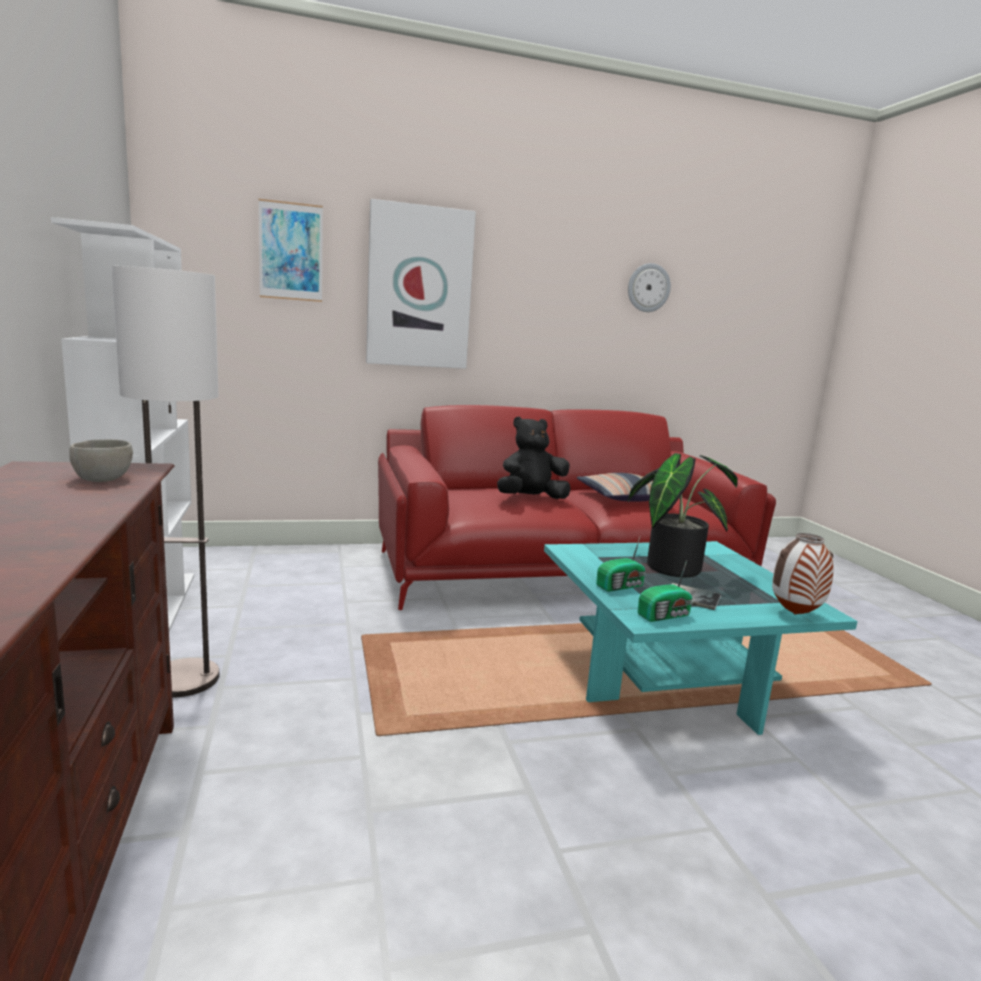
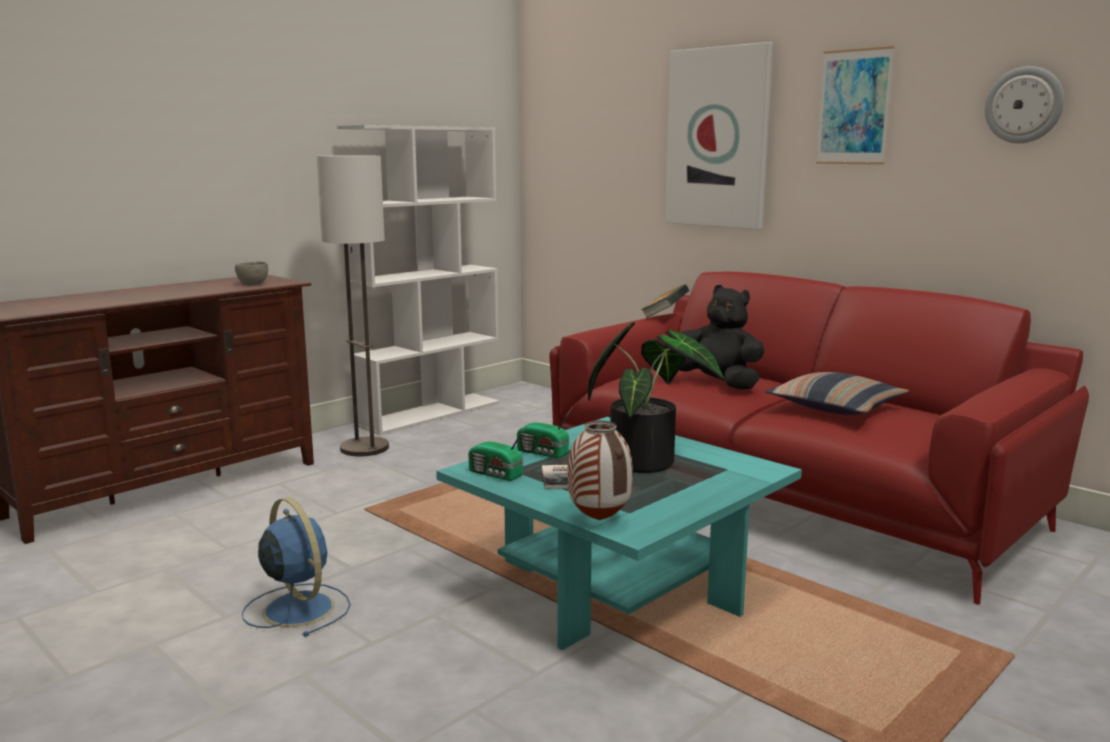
camera: 60 degrees right, 0 degrees up
picture [258,199,323,302] -> picture moved to [816,46,895,165]
none -> blue fan [242,497,351,637]
none -> book [641,284,689,318]

